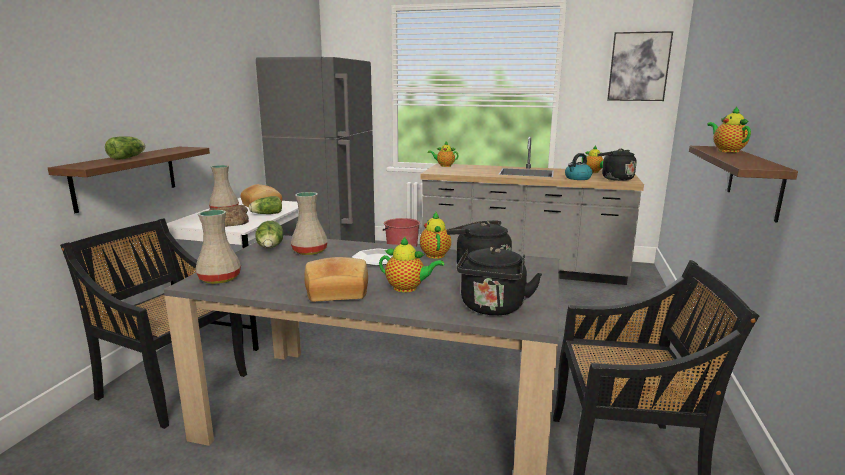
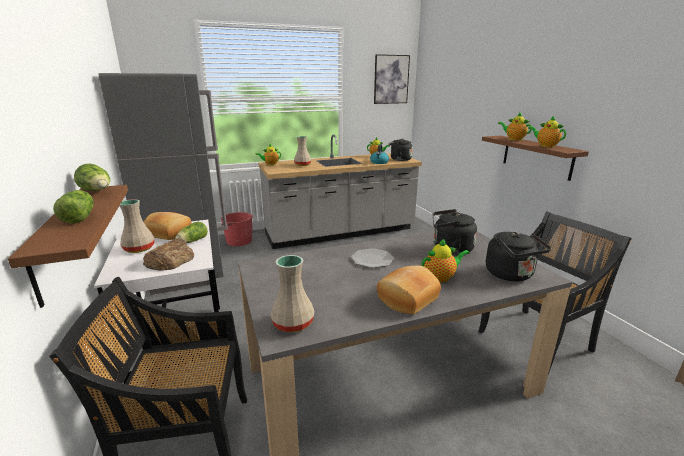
camera: 35 degrees left, 5 degrees up
lettuce [255,221,283,248] -> lettuce moved to [74,163,110,191]
beige vase [291,192,328,255] -> beige vase moved to [294,136,311,166]
teapot [420,212,451,259] -> teapot moved to [528,116,566,147]

